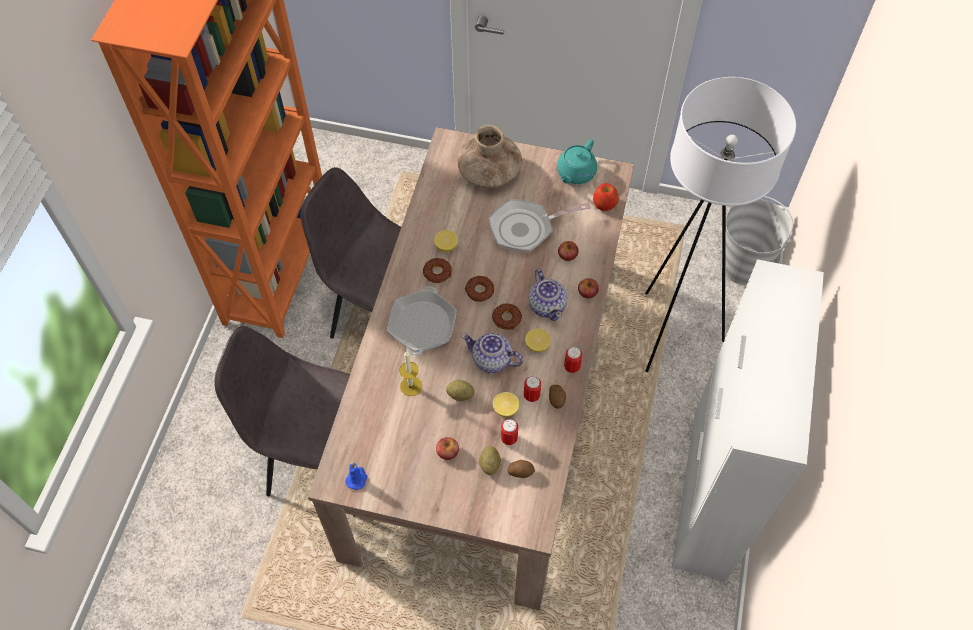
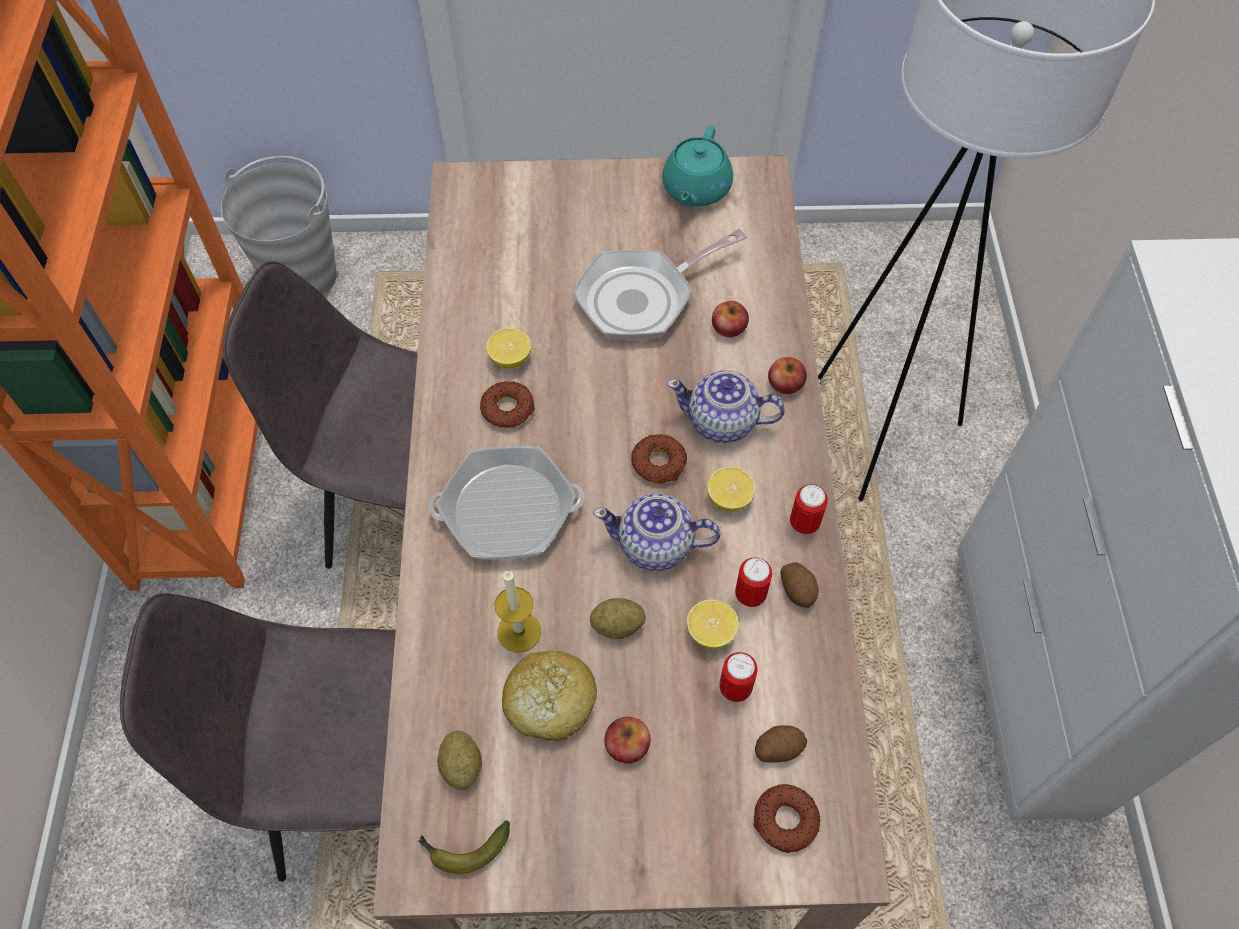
camera: 15 degrees left, 0 degrees up
blue candle [345,463,367,490] -> banana [418,820,510,874]
frying pan [387,286,457,355] -> frying pan turned 90 degrees clockwise [428,446,584,560]
brown vase [457,125,522,188] -> none
donut [465,276,494,302] -> donut moved to [753,784,820,853]
potato [479,446,501,475] -> potato moved to [438,730,482,790]
teapot [529,269,567,321] -> teapot turned 135 degrees clockwise [667,370,785,443]
apple [593,183,619,211] -> none
grey bucket [721,196,793,285] -> grey bucket moved to [221,156,337,296]
none -> bread [502,651,597,741]

